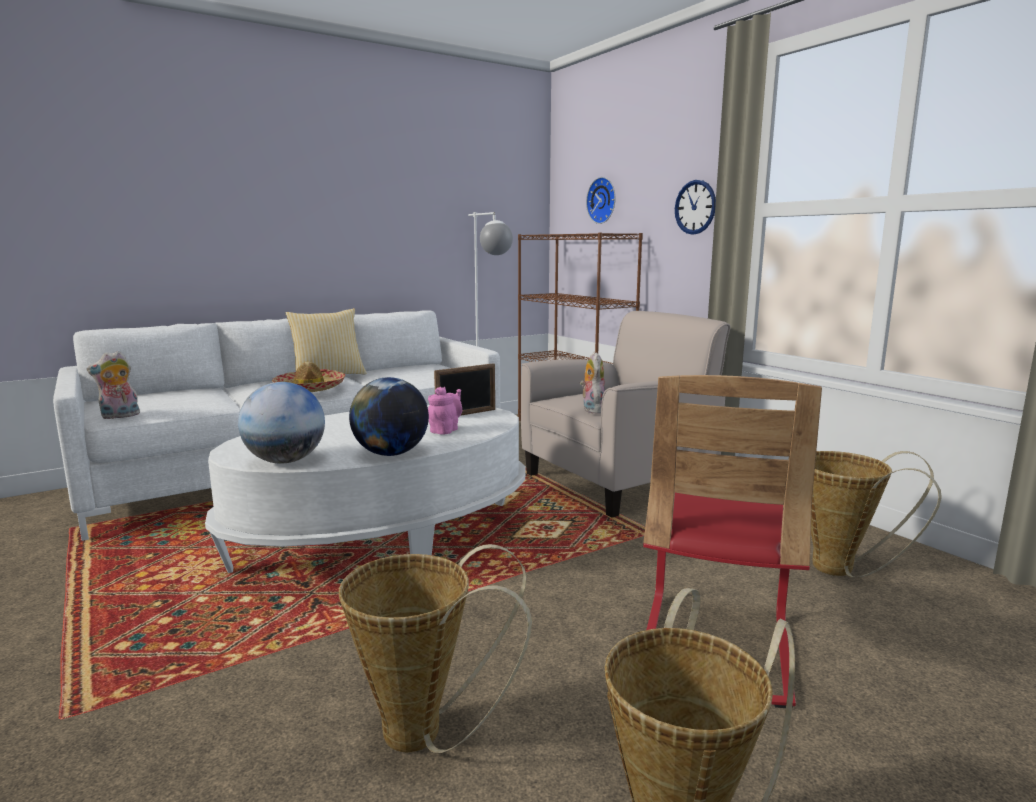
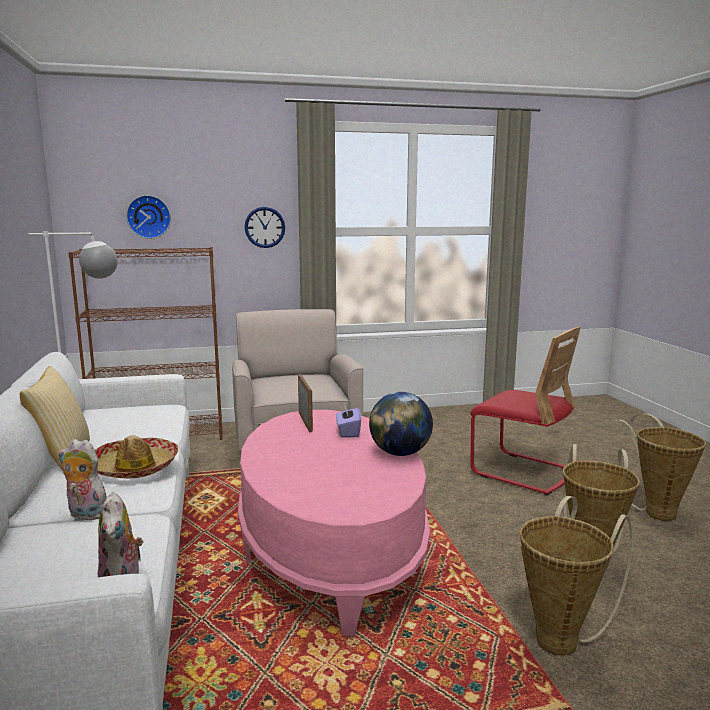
camera: 70 degrees left, 0 degrees up
white coffee table [205,405,526,573] -> pink coffee table [238,410,430,636]
globe [238,382,325,464] -> none
pink teapot [428,387,462,435] -> purple tissue box [336,405,361,438]
plush toy [580,351,605,414] -> plush toy moved to [58,439,107,520]
basket [811,451,942,577] -> basket moved to [520,496,633,656]

